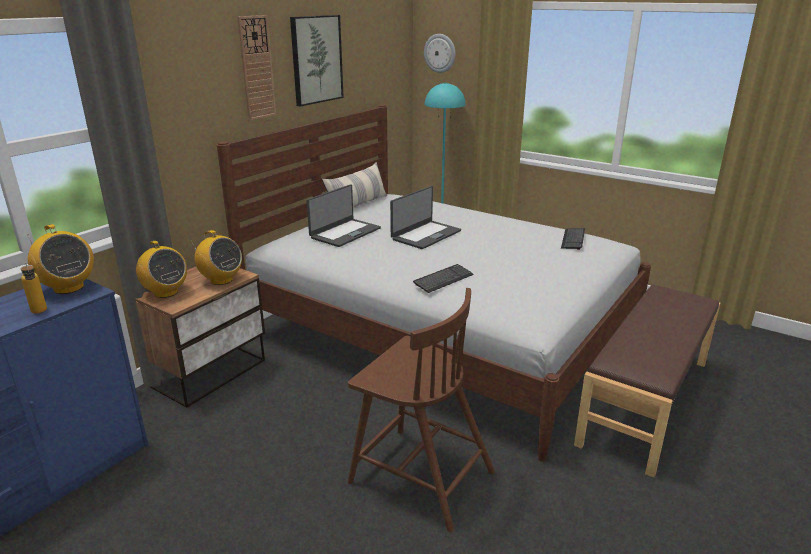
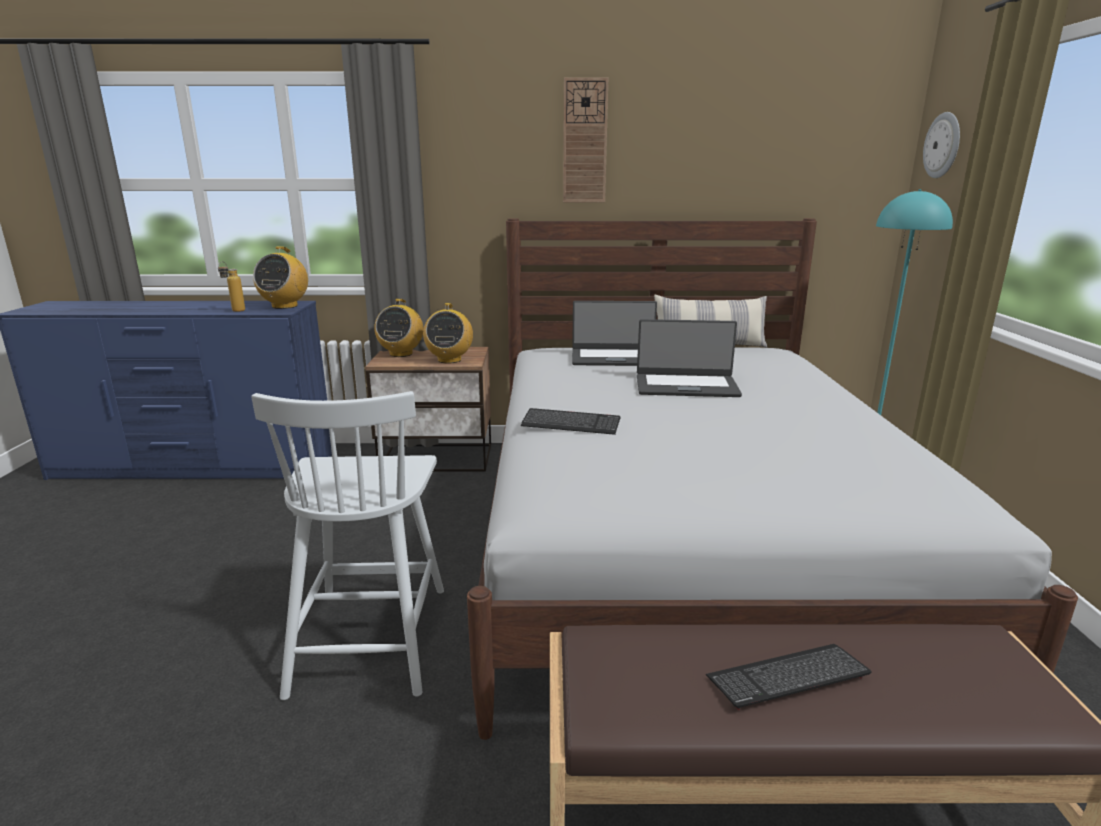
camera: 55 degrees right, 5 degrees down
picture [290,15,344,107] -> none
brown chair [348,288,495,532] -> white chair [252,391,444,700]
keyboard [561,228,585,250] -> keyboard moved to [706,644,872,710]

